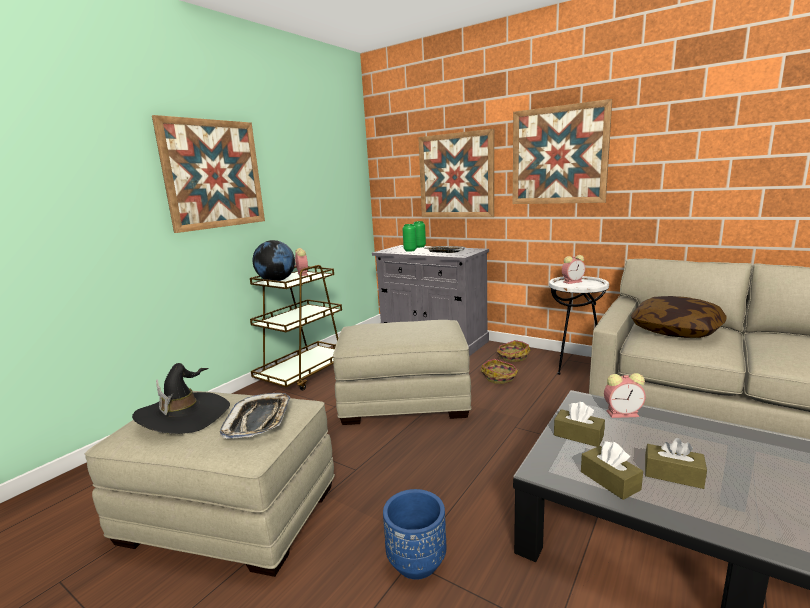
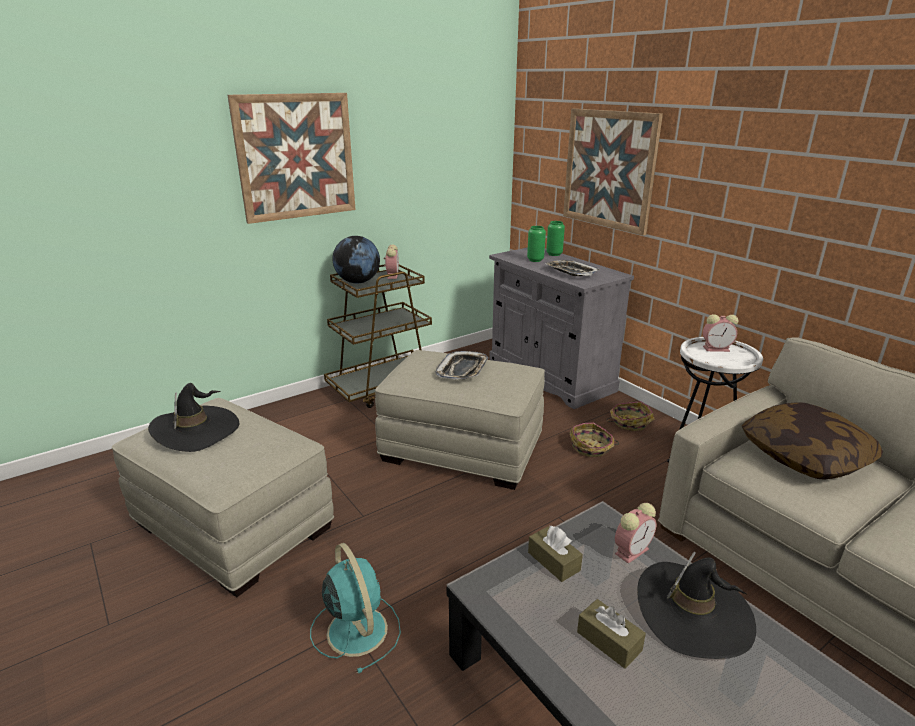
camera: 20 degrees right, 10 degrees up
tray [220,393,290,439] -> tray moved to [435,351,488,380]
blue planter [383,489,446,580] -> turquoise fan [310,543,401,673]
picture [513,99,612,204] -> none
brown tissue box [581,441,643,500] -> none
alarm clock [604,373,646,418] -> alarm clock turned 60 degrees counterclockwise [615,503,656,564]
none -> black hat [637,552,756,659]

